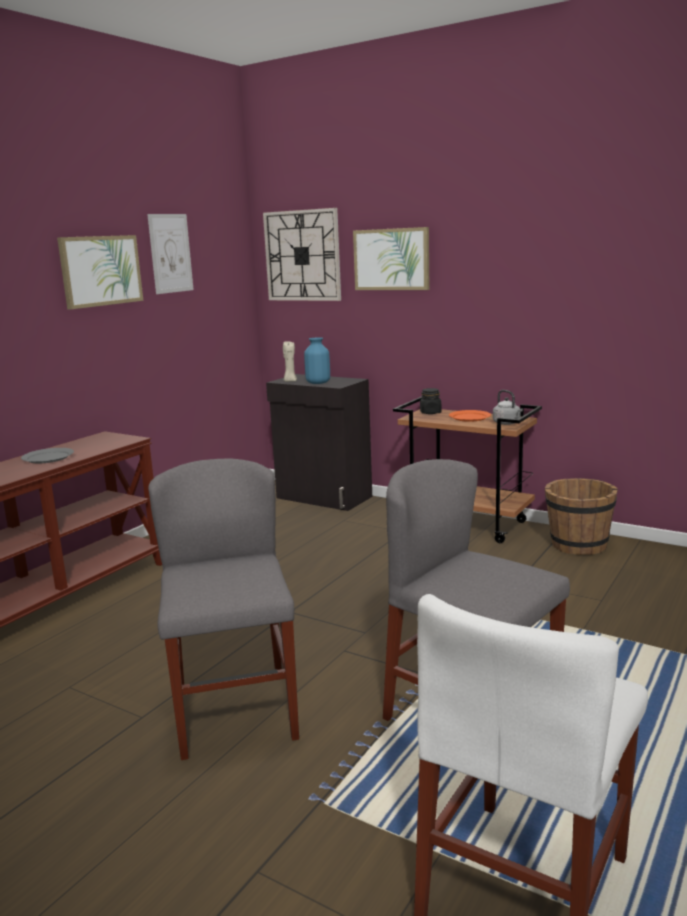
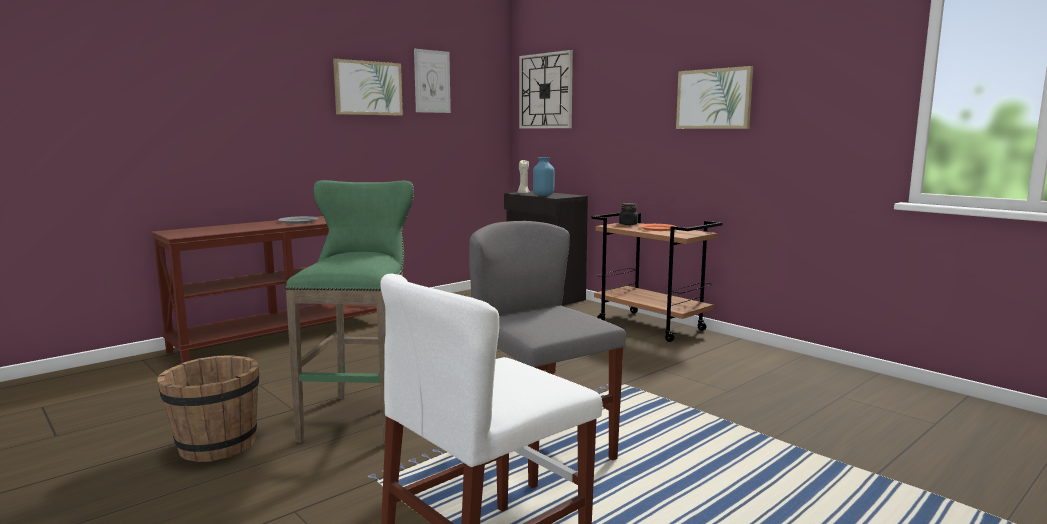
camera: 15 degrees right, 5 degrees down
grey chair [148,458,299,760] -> green stool [285,180,414,445]
picture [353,227,430,290] -> picture moved to [676,66,753,129]
grey kettle [493,390,523,425] -> none
brown bucket [545,478,618,555] -> brown bucket moved to [157,356,259,462]

